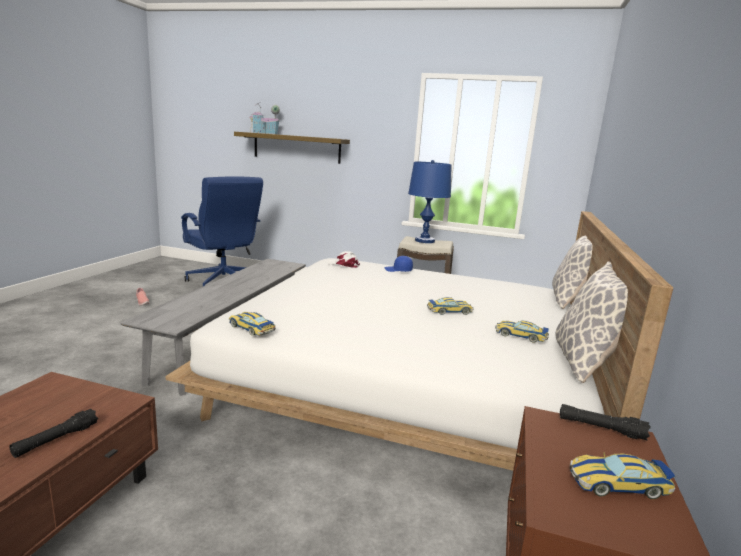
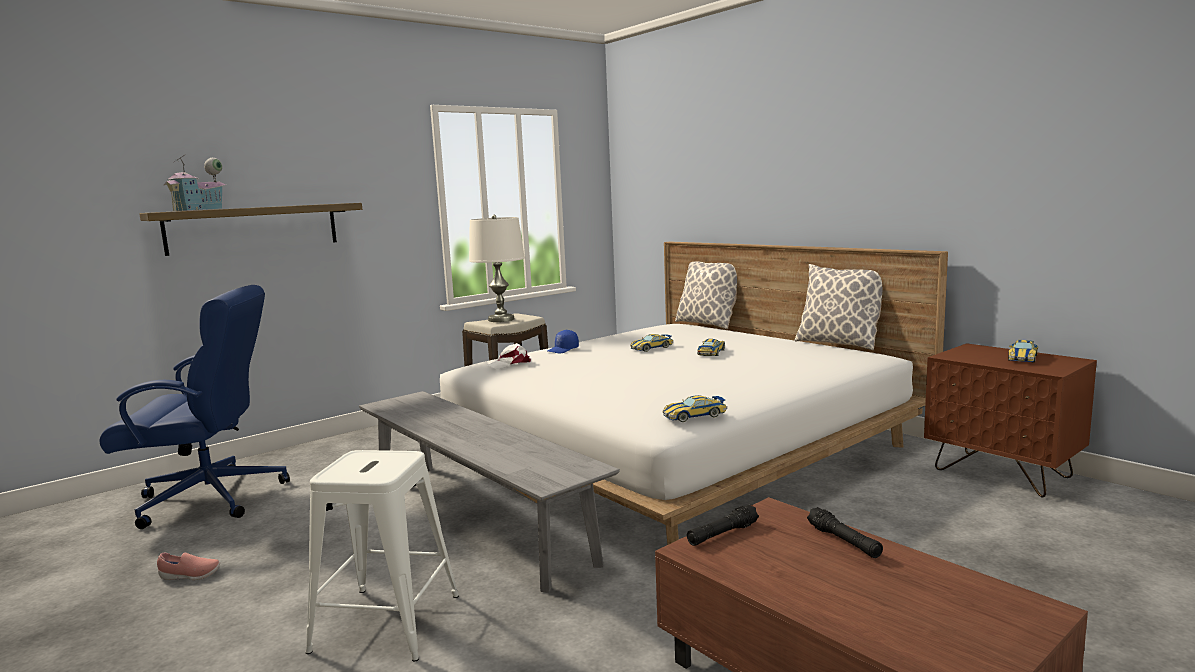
camera: 55 degrees left, 5 degrees down
blue table lamp [408,160,452,243] -> white table lamp [469,215,525,322]
toy car [495,320,549,343] -> toy car moved to [630,334,673,352]
black flashlight [560,404,651,440] -> black flashlight moved to [687,505,759,546]
none -> white stool [305,450,459,661]

